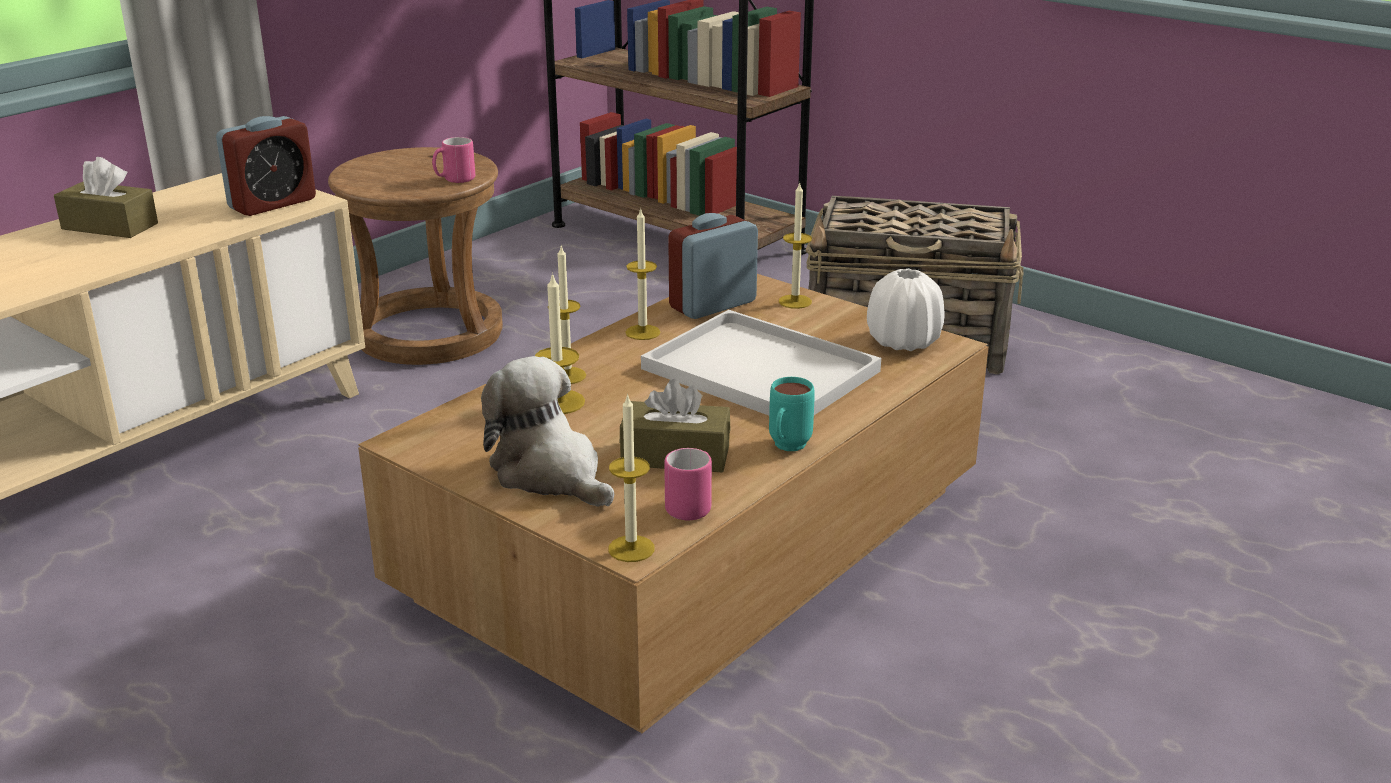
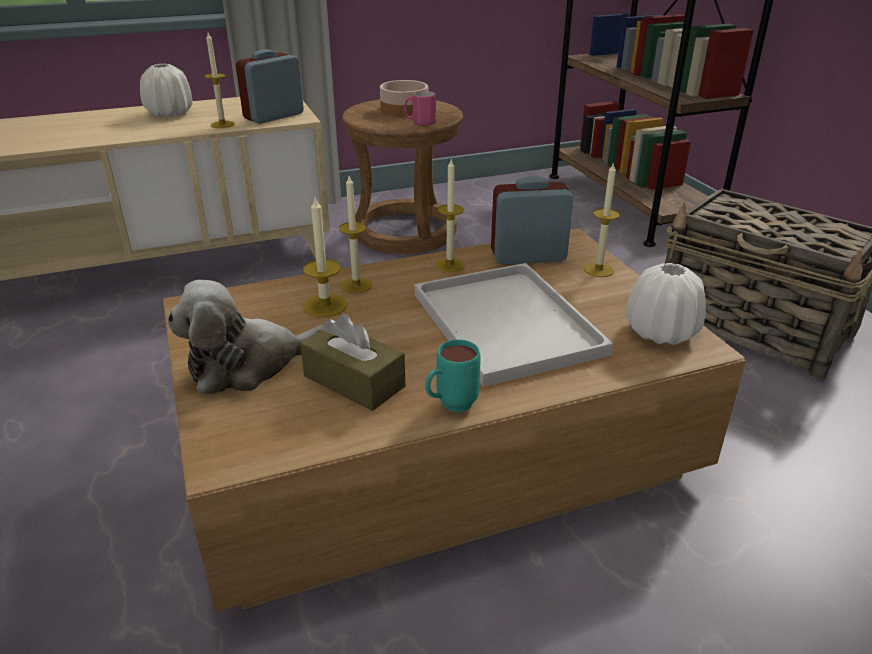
camera: 30 degrees right, 5 degrees up
brown tissue box [54,157,158,238] -> white vase [140,64,192,117]
alarm clock [216,116,316,216] -> alarm clock turned 150 degrees clockwise [236,49,304,124]
plush toy [481,356,614,507] -> plush toy turned 105 degrees counterclockwise [167,280,323,395]
candle [608,393,655,562] -> candle moved to [204,33,235,128]
pink mug [664,448,712,520] -> none
none -> bowl [380,80,428,116]

